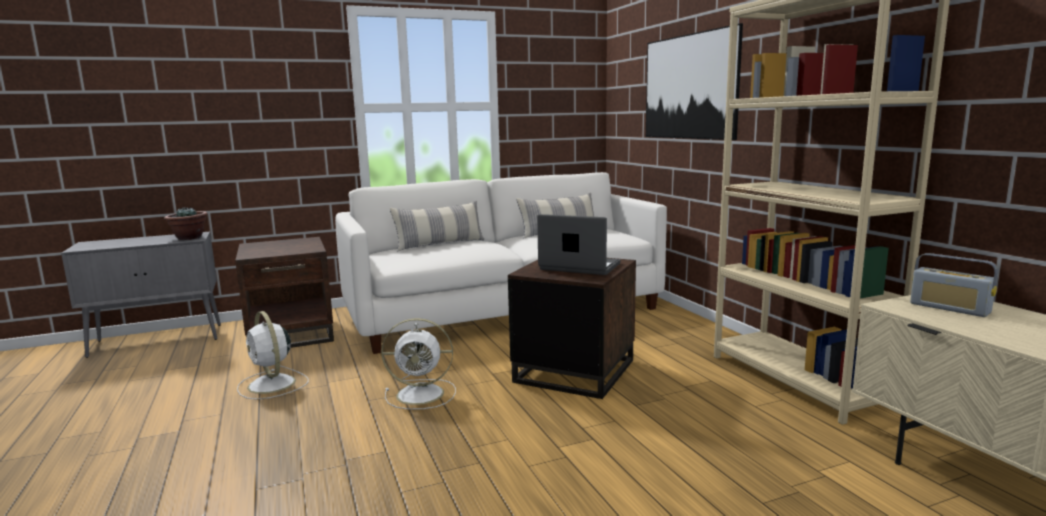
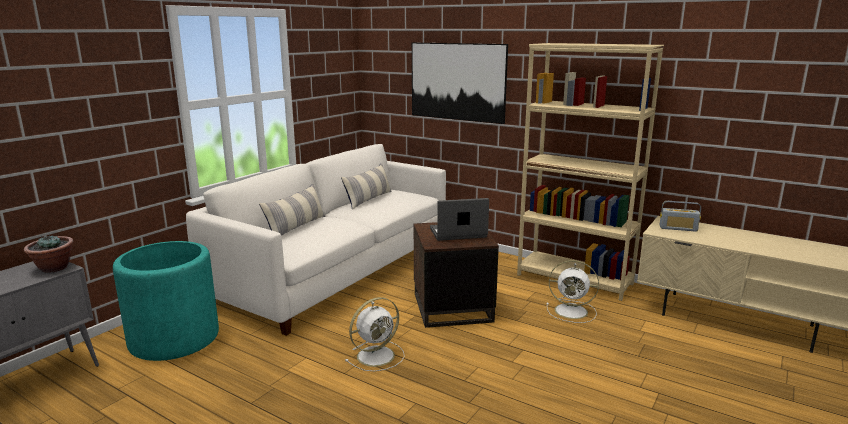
camera: 35 degrees left, 5 degrees up
brown side table [235,237,334,353] -> turquoise planter [113,241,219,361]
white fan [237,311,309,400] -> white fan moved to [547,260,599,323]

